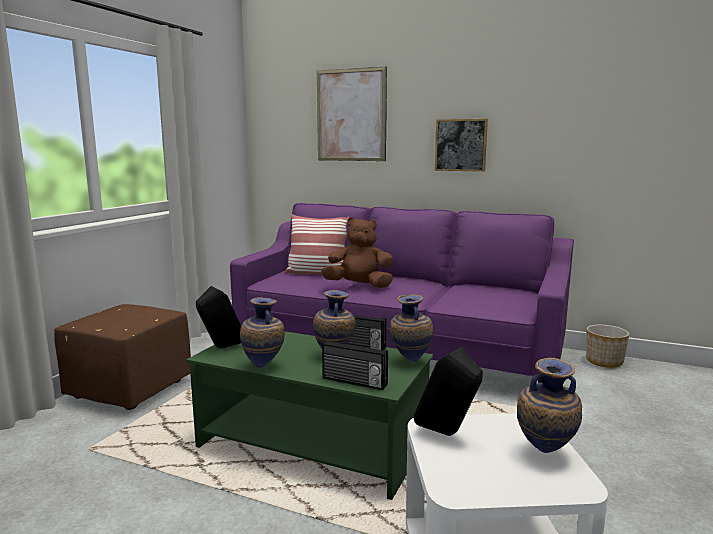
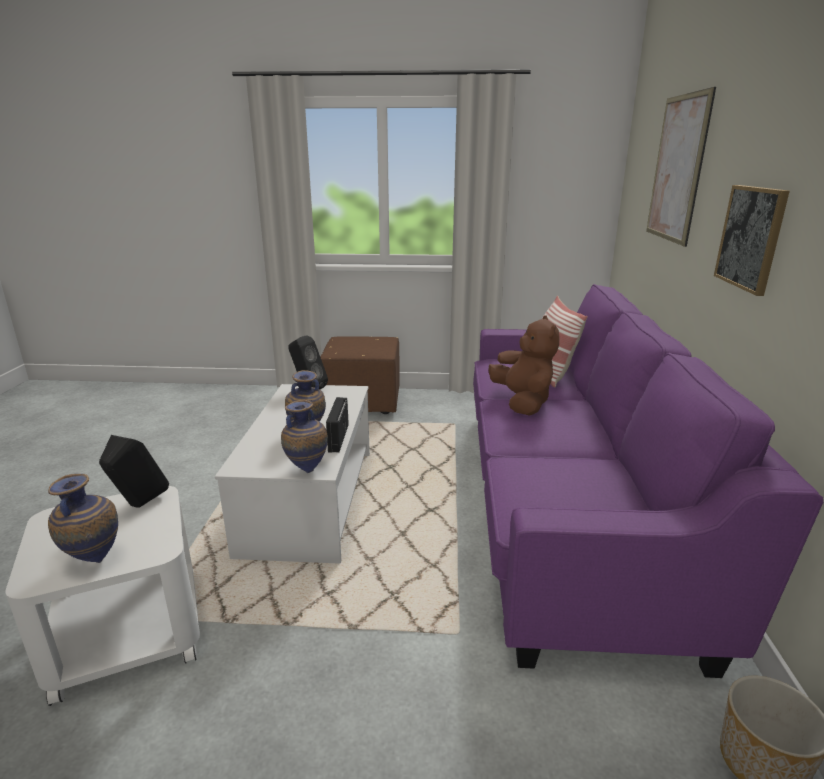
camera: 70 degrees right, 10 degrees up
green coffee table [186,331,433,500] -> white coffee table [215,384,370,564]
vase [240,297,285,368] -> none
radio [322,340,388,390] -> none

